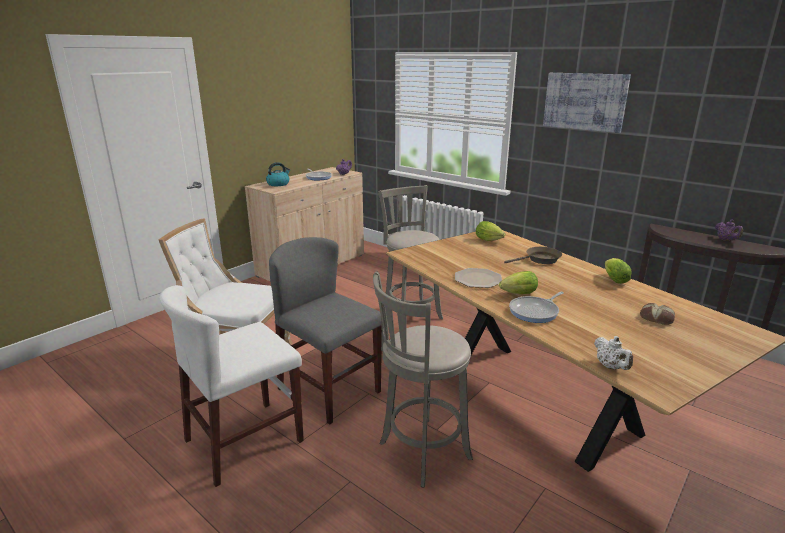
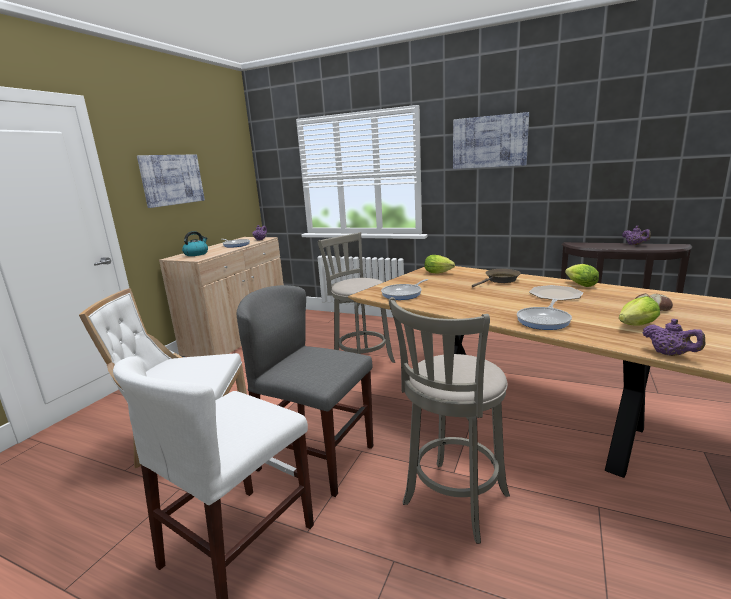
camera: 15 degrees left, 5 degrees down
plate [455,268,502,288] -> plate moved to [529,285,583,301]
lettuce [499,271,538,294] -> lettuce moved to [619,296,660,326]
white teapot [594,336,633,370] -> purple teapot [643,319,706,356]
none -> picture [137,154,205,208]
none -> frying pan [381,279,429,300]

